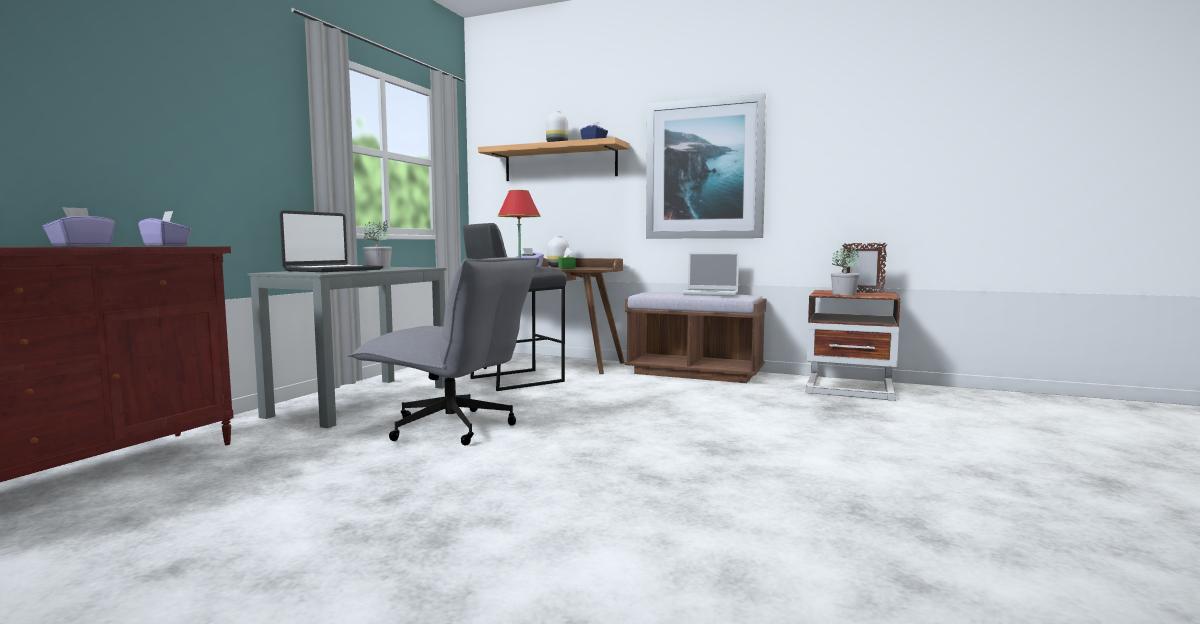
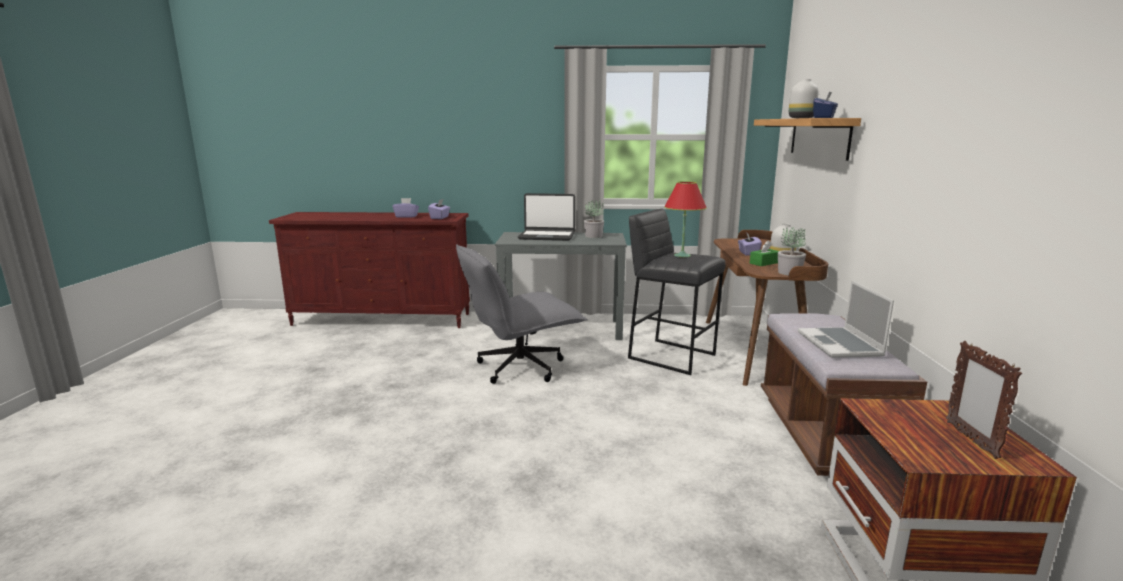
camera: 70 degrees right, 10 degrees up
grey office chair [347,257,539,446] -> grey office chair turned 60 degrees clockwise [456,244,588,384]
picture [646,93,767,238] -> none
potted plant [831,246,860,295] -> potted plant moved to [778,227,806,275]

